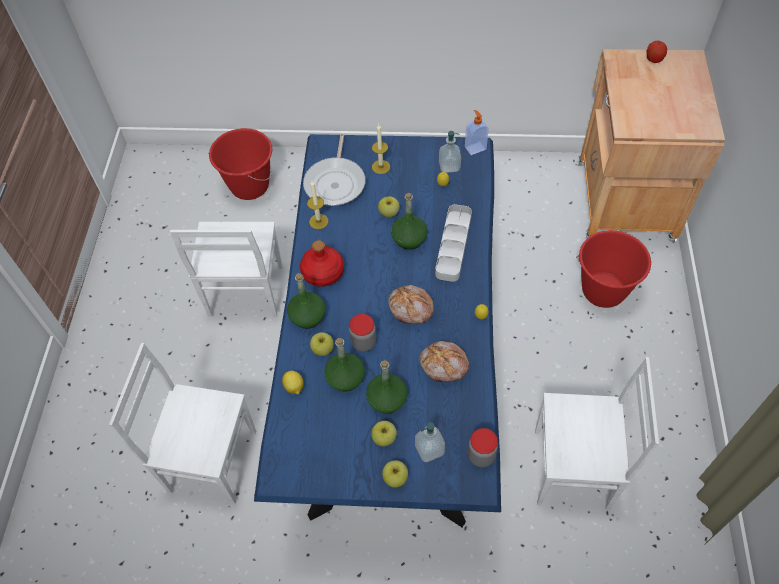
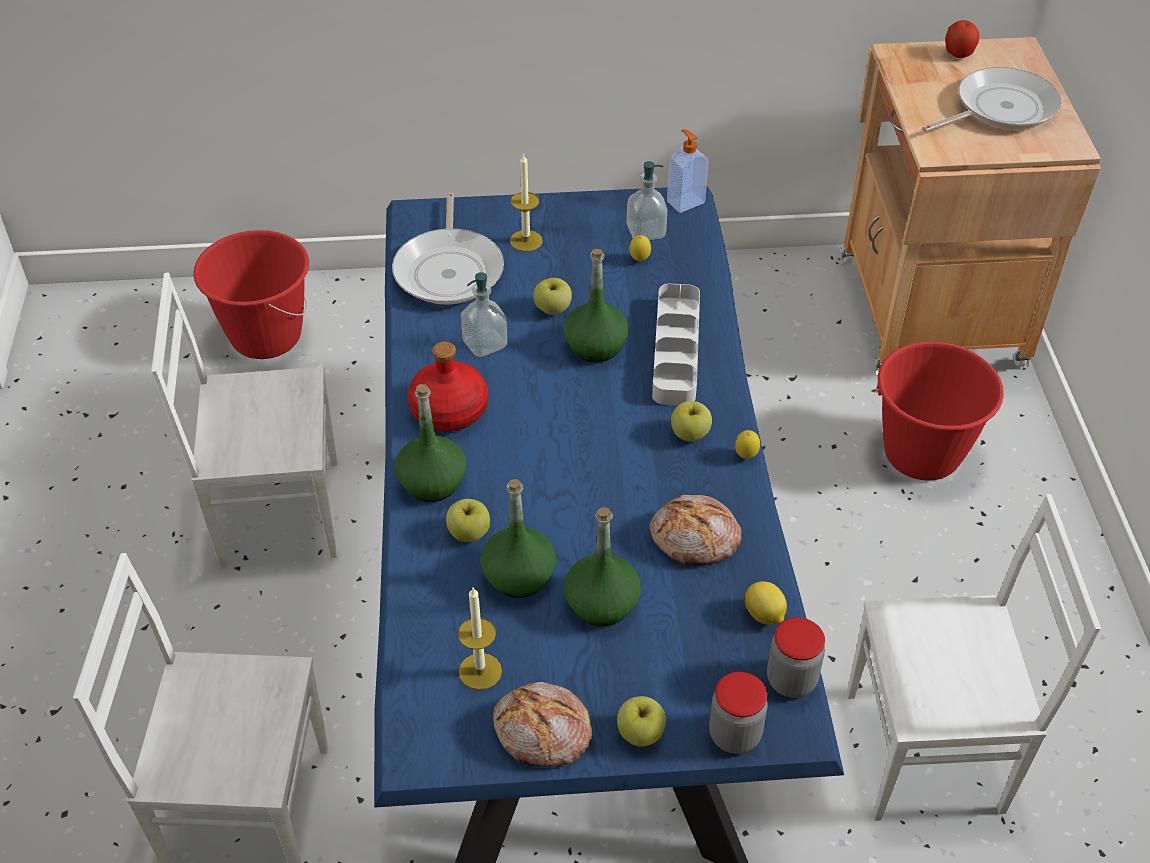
camera: 10 degrees left, 10 degrees down
white chair [170,222,283,317] -> white chair turned 90 degrees clockwise [151,272,337,568]
lemon [282,371,304,395] -> lemon moved to [745,581,787,625]
candle [307,181,328,229] -> candle moved to [458,588,502,690]
jar [349,314,376,352] -> jar moved to [709,672,768,754]
apple [372,421,397,447] -> apple moved to [671,401,712,441]
bread [388,285,434,324] -> bread moved to [493,682,593,767]
soap dispenser [415,422,445,462] -> soap dispenser moved to [461,272,508,357]
none -> frying pan [922,67,1062,132]

